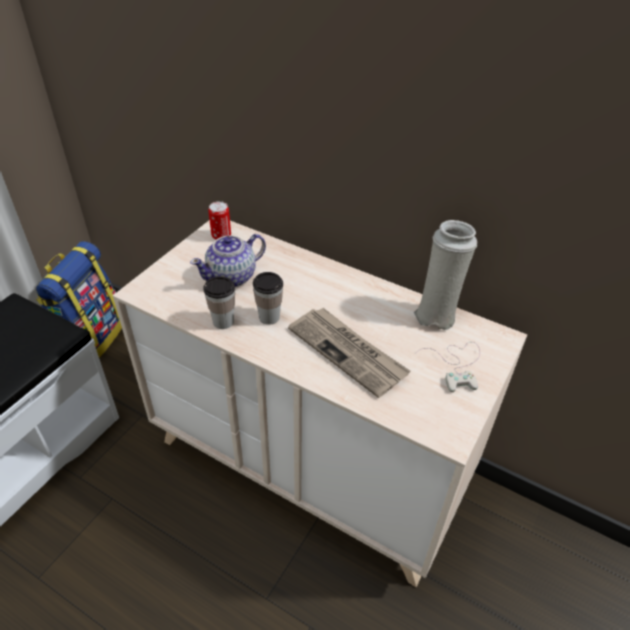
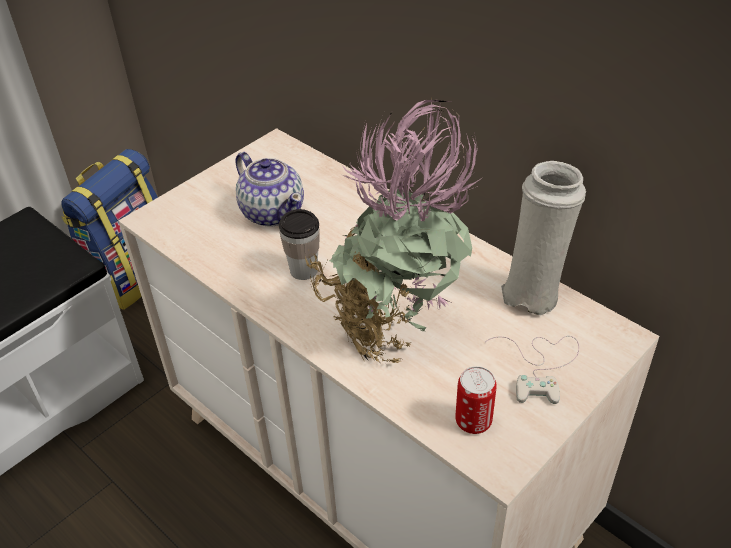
camera: 15 degrees right, 0 degrees up
teapot [190,234,266,287] -> teapot turned 105 degrees counterclockwise [235,152,304,227]
cup [203,276,235,329] -> none
can [208,201,231,240] -> can moved to [455,366,497,434]
newspaper [288,308,411,398] -> potted plant [305,97,482,363]

